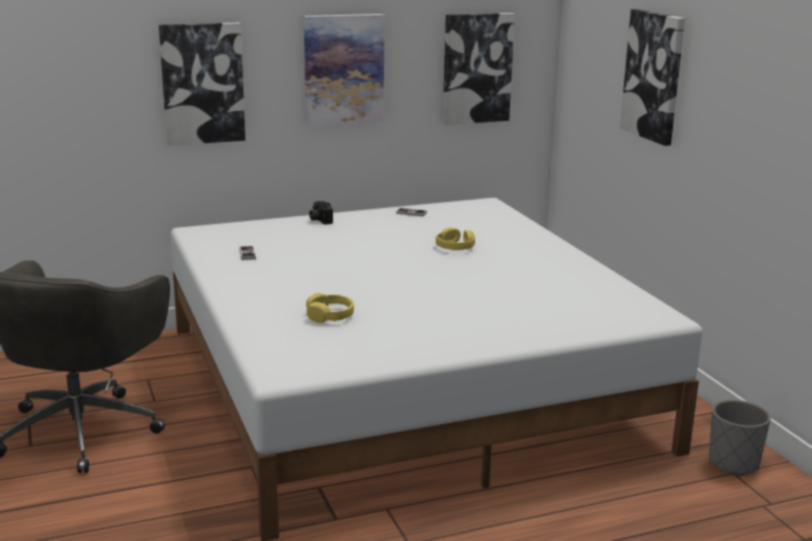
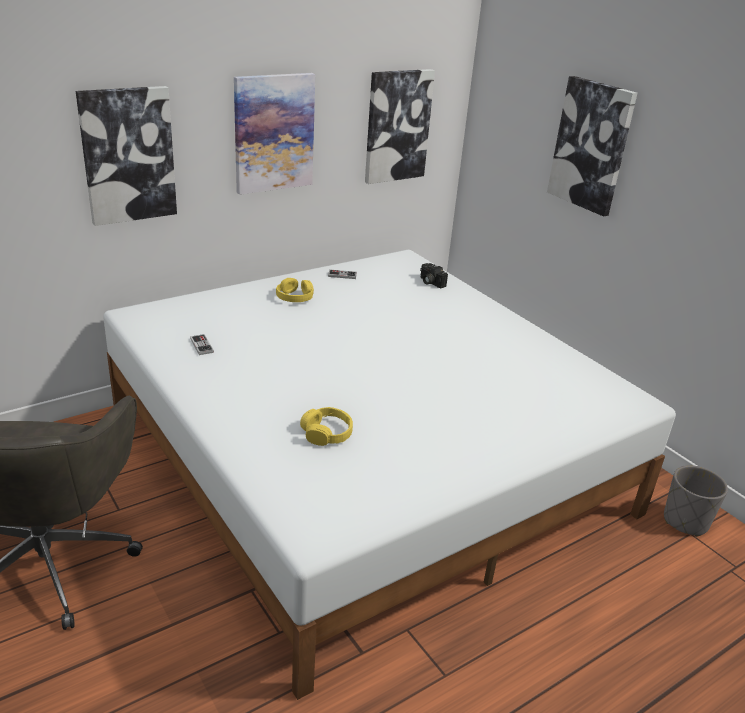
camera: 15 degrees left, 10 degrees up
camera [309,201,333,225] -> camera moved to [420,263,448,288]
yellow headphones [436,228,475,250] -> yellow headphones moved to [276,278,314,302]

